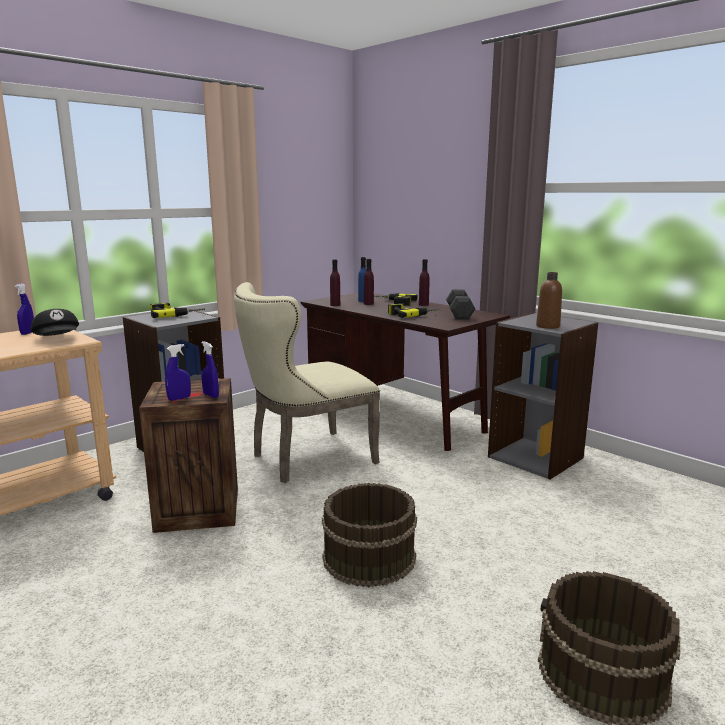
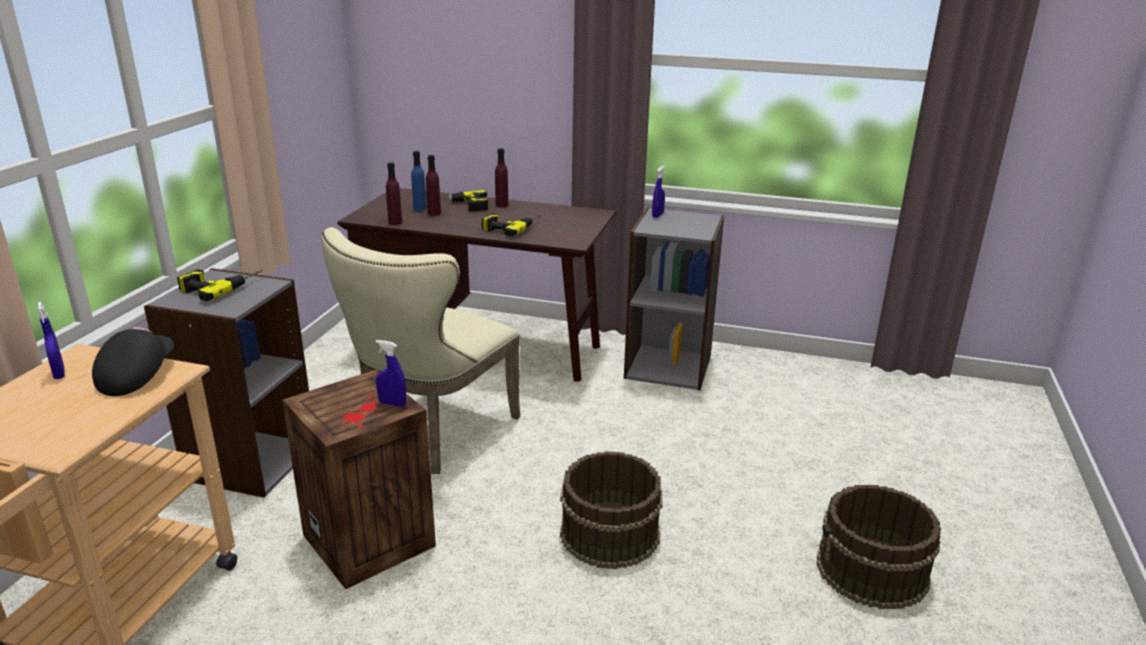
camera: 30 degrees left, 10 degrees up
black cap [31,309,79,336] -> black cap turned 105 degrees counterclockwise [92,327,174,396]
blue spray bottle [165,344,191,401] -> blue spray bottle moved to [652,166,665,218]
black dumbbell [446,289,476,320] -> none
brown bottle [536,272,562,329] -> none

